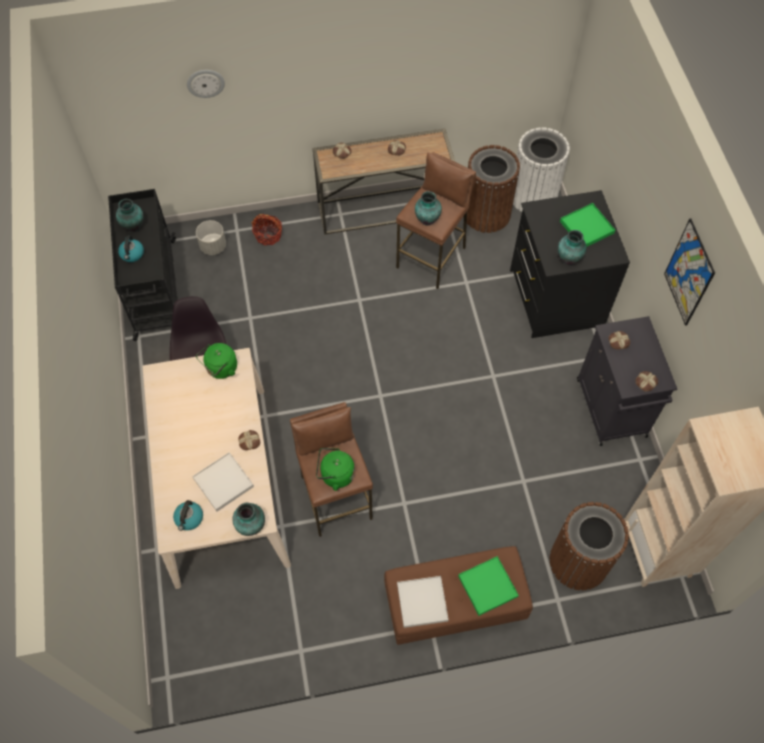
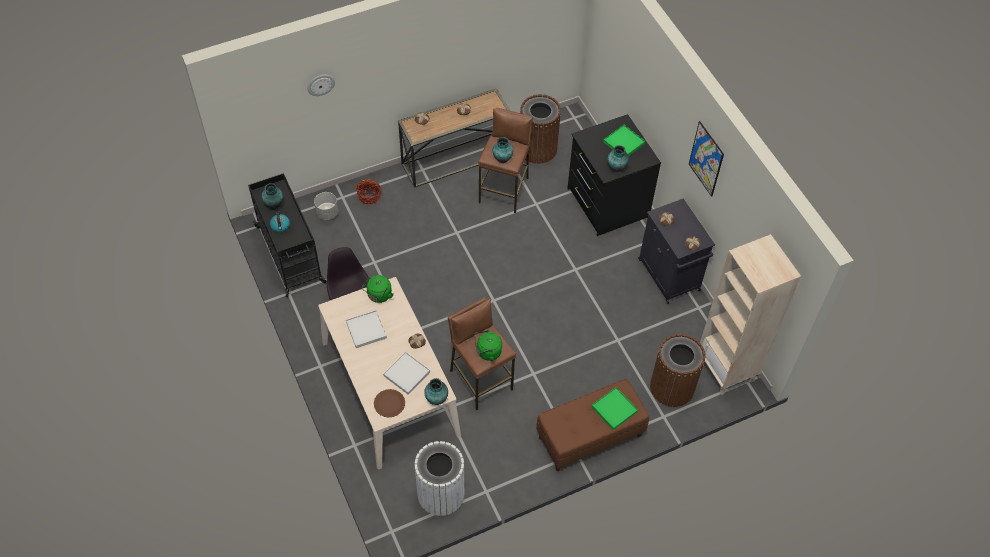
camera: 15 degrees left, 5 degrees down
kettle [173,500,203,531] -> brown plate [374,389,405,418]
white tray [397,576,449,628] -> white tray moved to [346,310,387,348]
white trash can [513,127,570,212] -> white trash can moved to [414,441,464,516]

